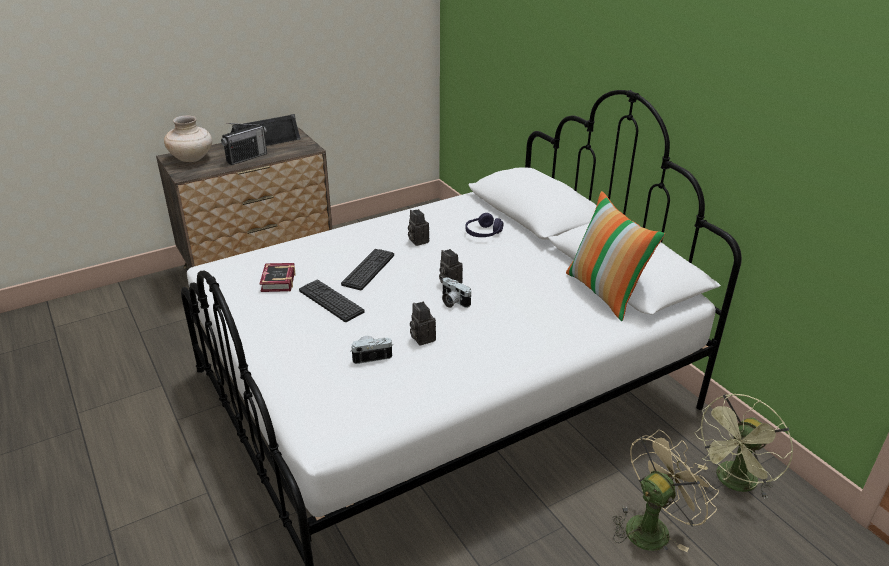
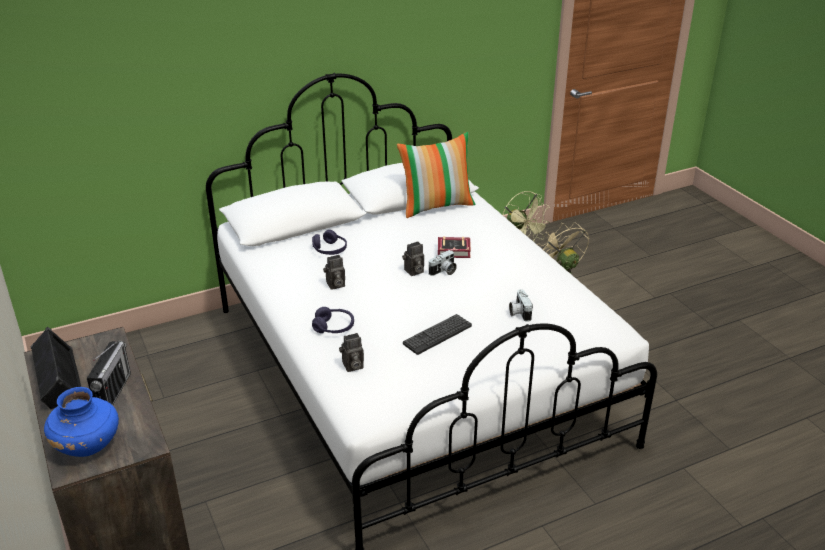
camera: 85 degrees left, 0 degrees up
beige vase [164,116,212,162] -> blue vase [44,387,119,457]
radio [221,123,267,165] -> radio turned 45 degrees clockwise [87,341,131,405]
book [259,263,296,292] -> book moved to [438,237,471,258]
keyboard [341,249,394,290] -> none
camera [410,302,436,346] -> camera moved to [339,333,364,372]
none -> purple headphones [312,307,354,334]

